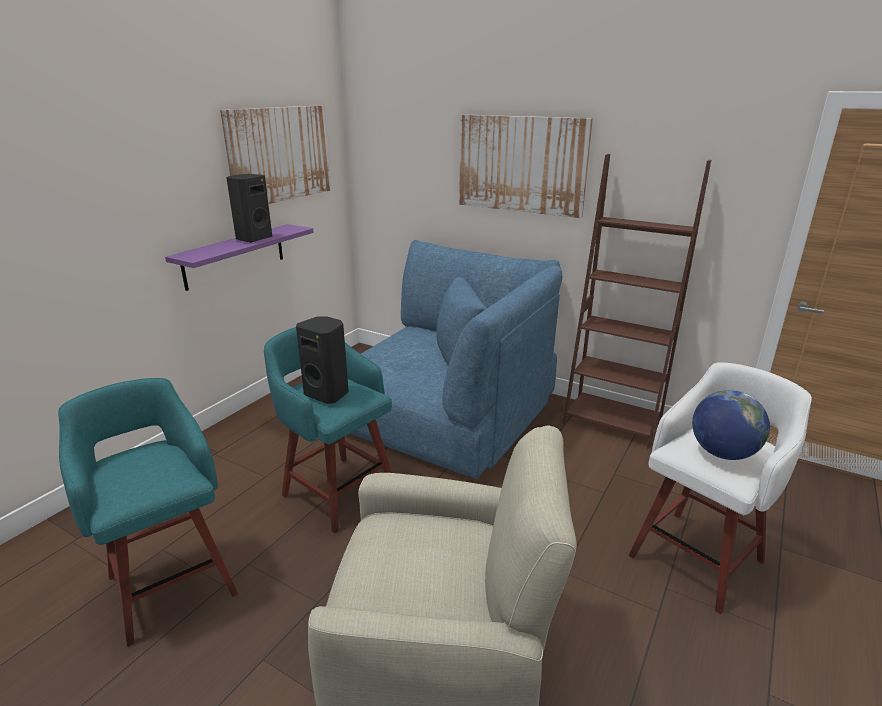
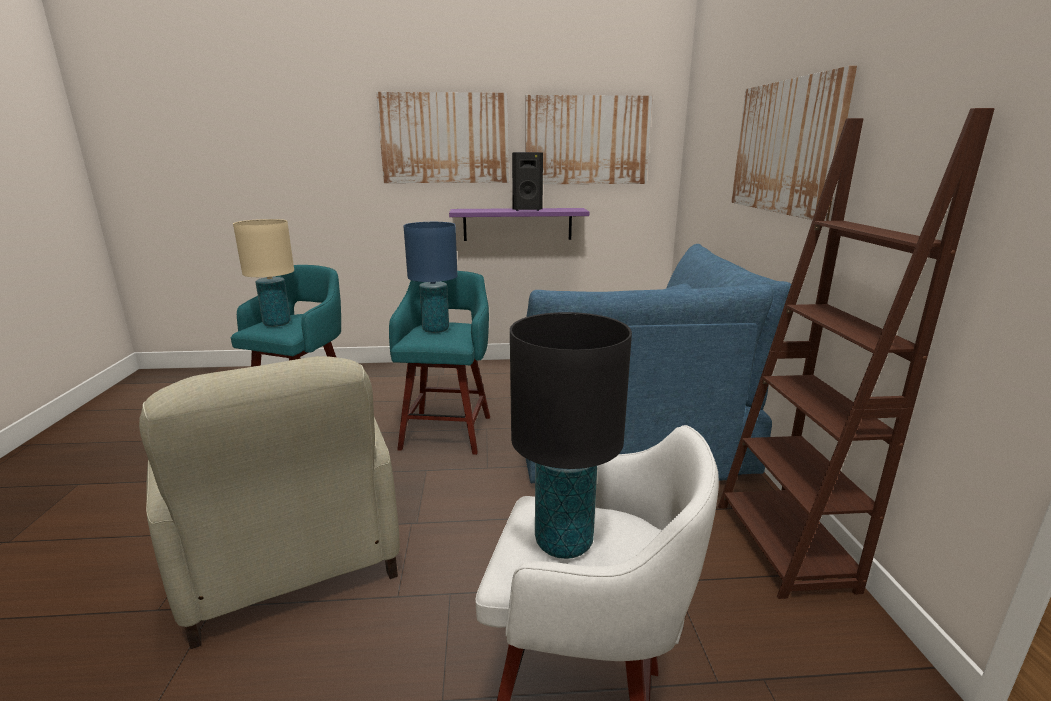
camera: 55 degrees right, 5 degrees down
black speaker [296,317,349,404] -> blue table lamp [403,222,458,333]
globe [692,390,770,460] -> black table lamp [510,312,632,559]
none -> beige table lamp [233,219,294,327]
none -> picture [376,92,509,183]

